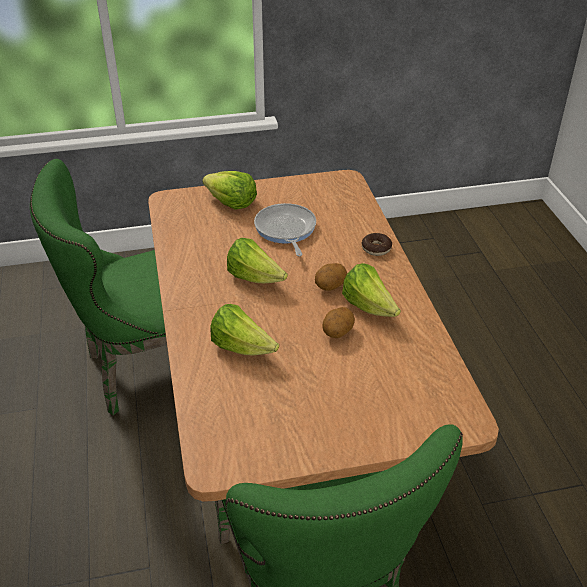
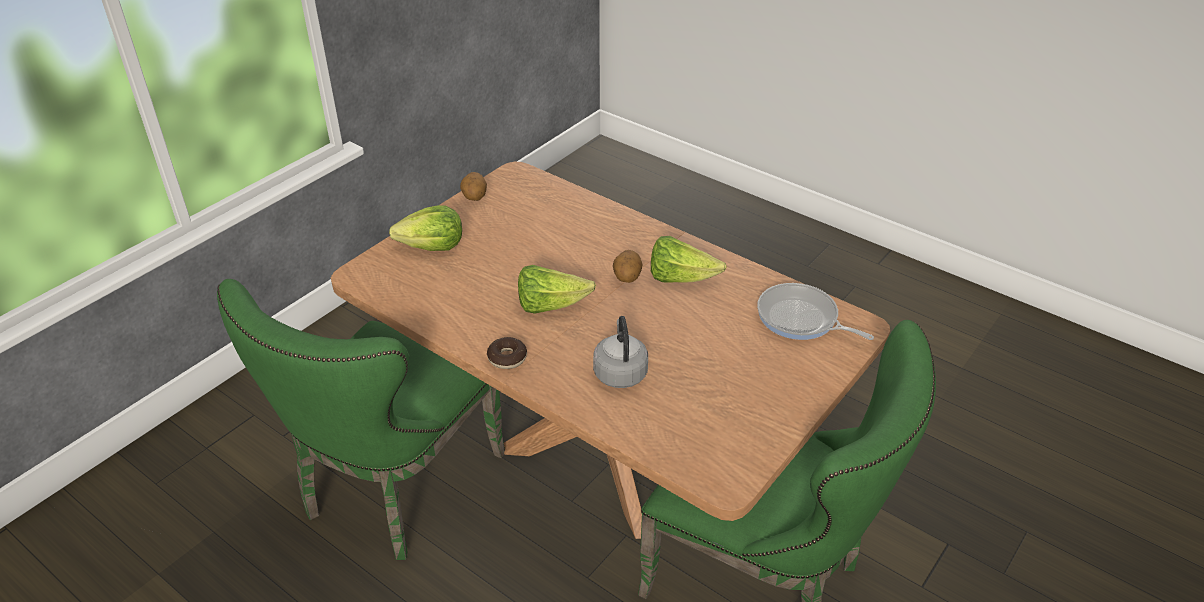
camera: 40 degrees left, 0 degrees up
lettuce [211,304,279,355] -> grey kettle [593,316,648,388]
frying pan [254,203,316,256] -> frying pan moved to [757,283,874,340]
potato [322,307,355,338] -> potato moved to [460,172,487,201]
donut [362,233,392,256] -> donut moved to [487,337,527,369]

